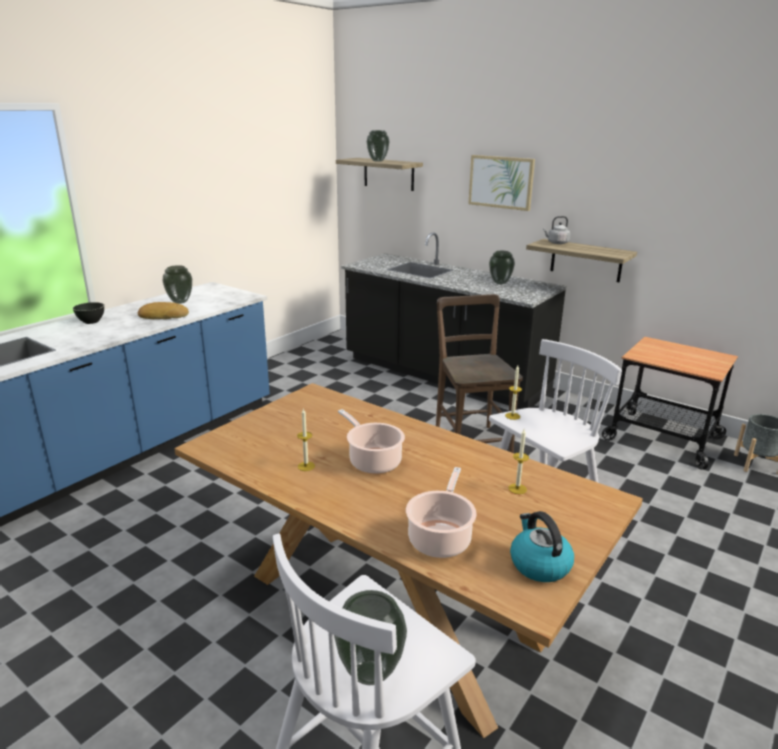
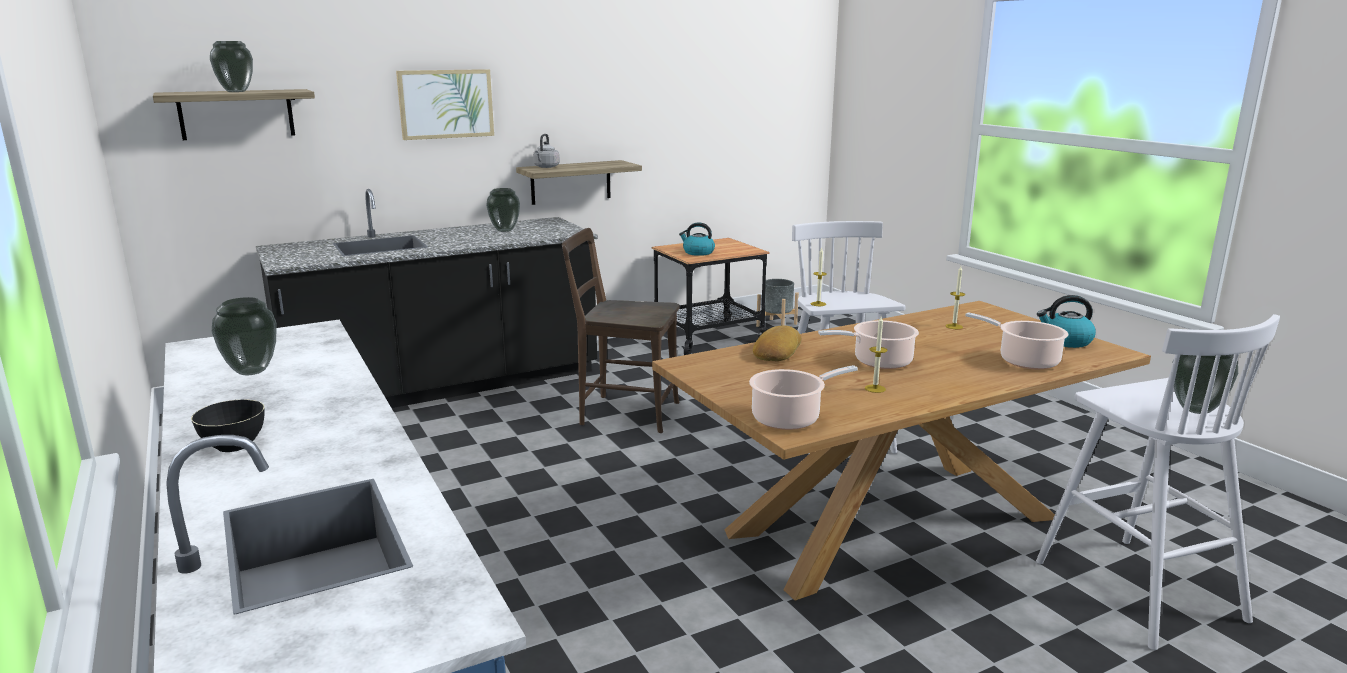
camera: 65 degrees left, 5 degrees down
bread [138,302,189,319] -> bread moved to [753,326,801,361]
none -> kettle [679,222,715,256]
none -> cooking pot [749,365,858,430]

